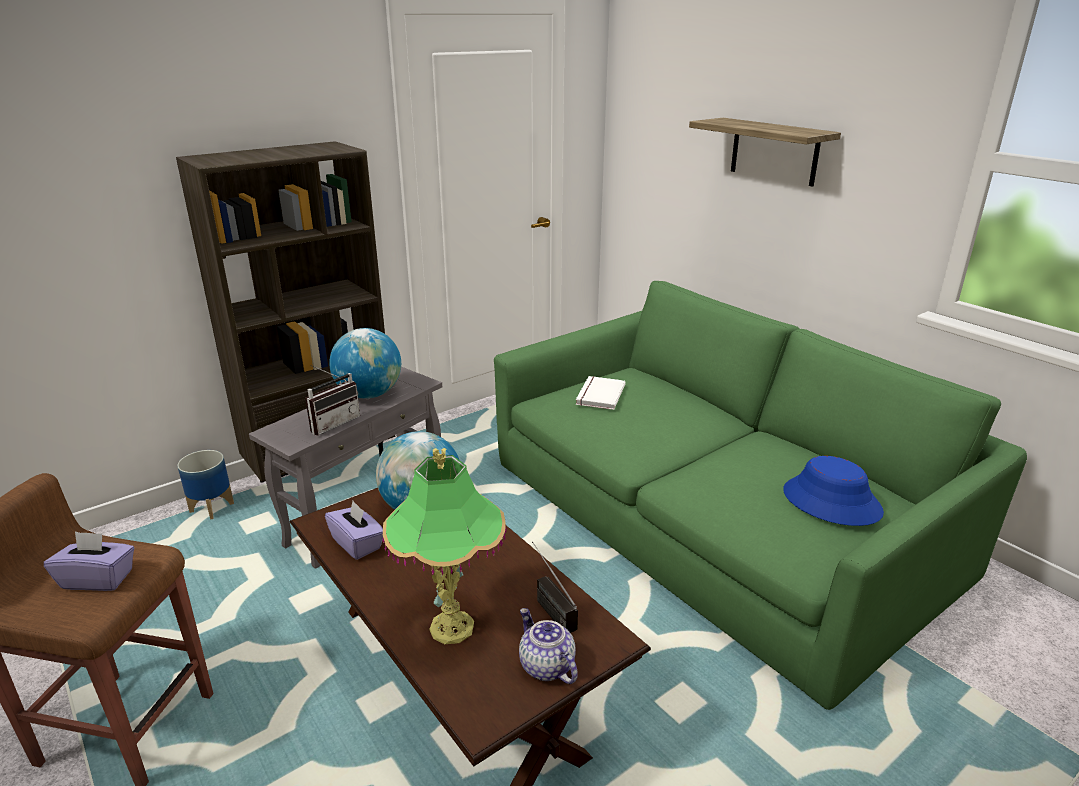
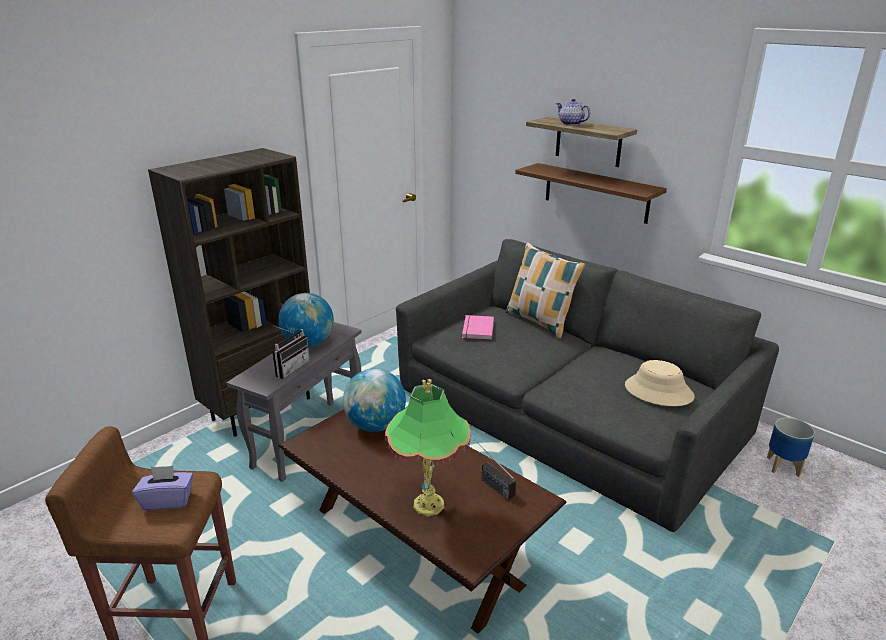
camera: 10 degrees left, 0 degrees up
planter [177,450,234,520] -> planter moved to [767,417,815,477]
purple tissue box [325,501,383,560] -> none
green sofa [494,281,1027,710] -> grey sofa [396,239,779,532]
teapot [519,608,578,684] -> teapot moved to [556,99,590,126]
white book [576,376,626,410] -> pink book [462,315,494,339]
blue hat [783,456,884,526] -> beige hat [625,360,695,406]
none -> pillow [505,242,585,339]
none -> brown shelf [515,163,667,224]

